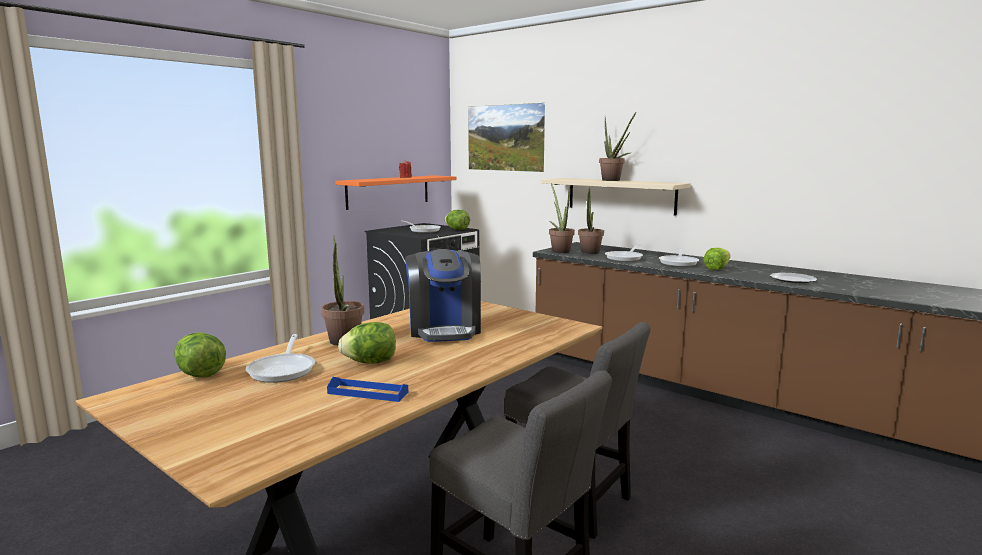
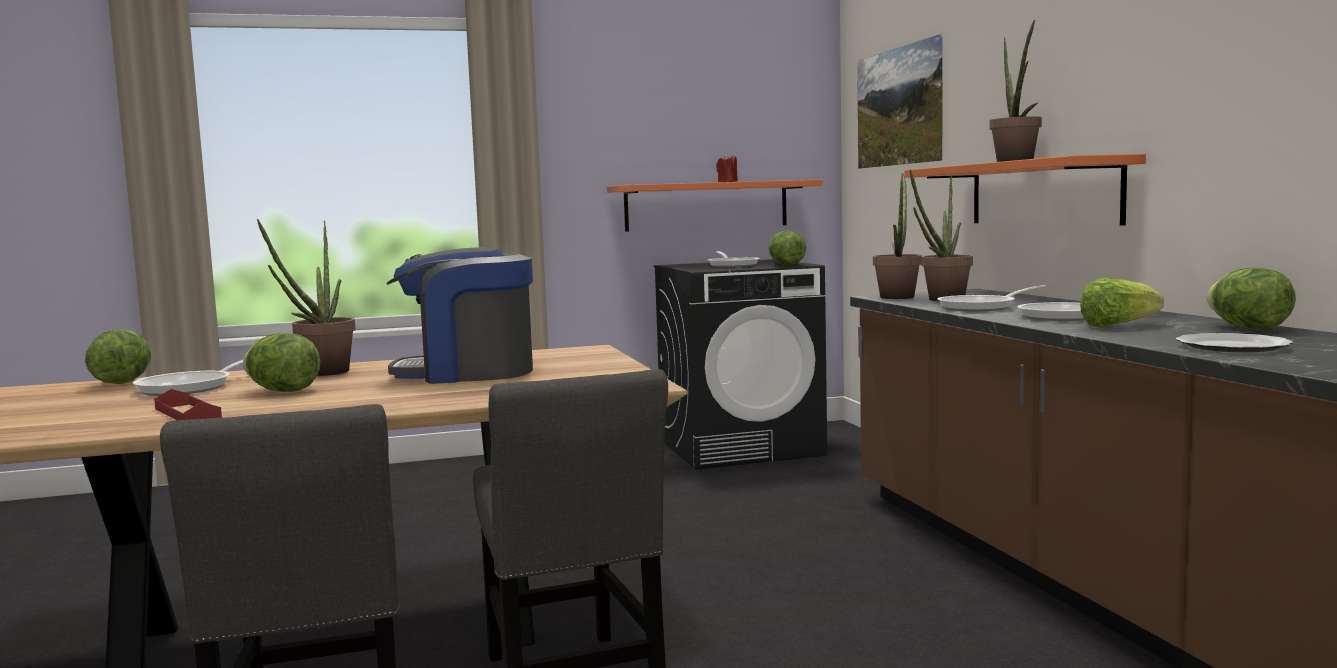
camera: 35 degrees right, 5 degrees down
blue tray [327,377,408,402] -> red tray [154,389,222,420]
coffee machine [405,249,481,342] -> coffee machine turned 60 degrees clockwise [386,247,533,384]
beige shelf [541,178,691,216] -> orange shelf [904,154,1146,225]
none -> lettuce [1207,267,1296,329]

